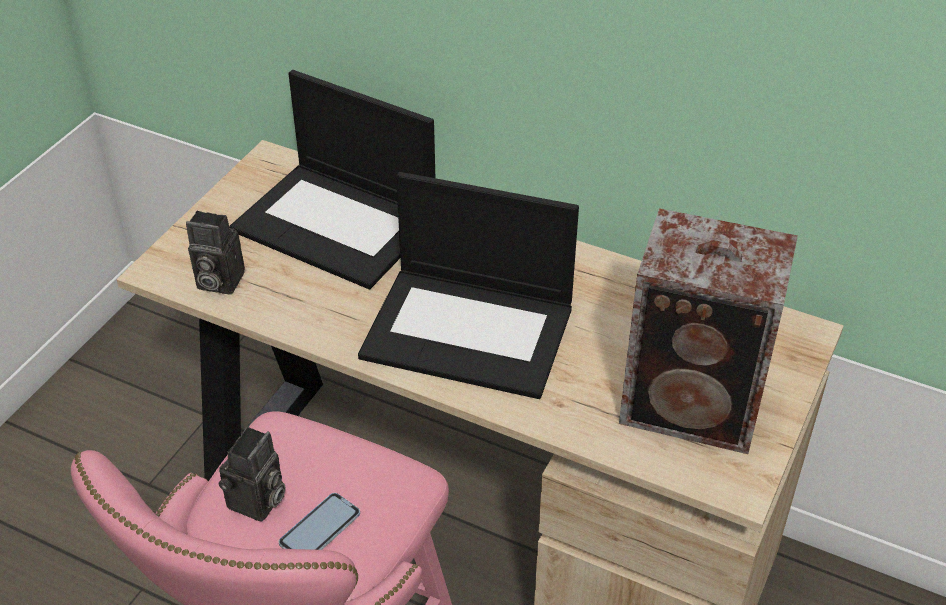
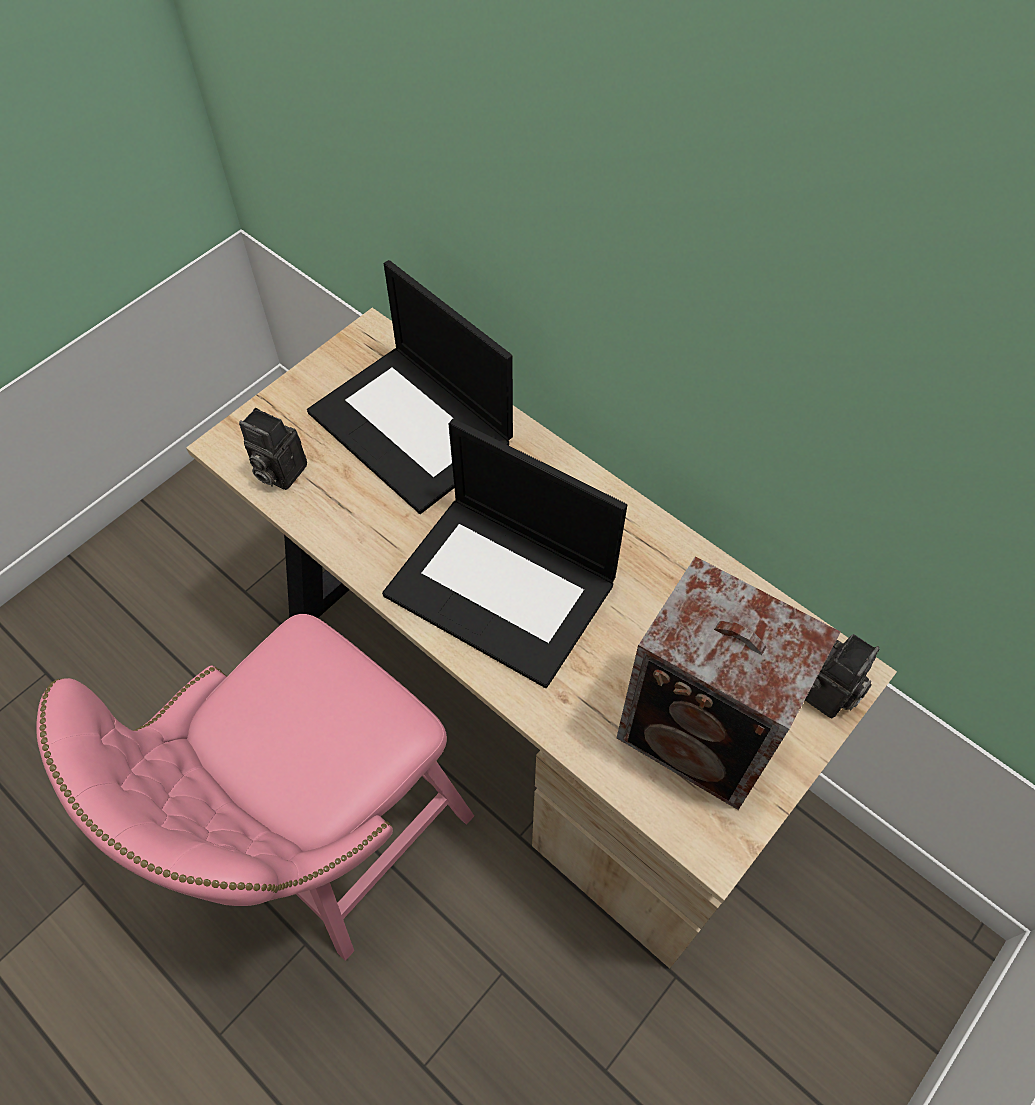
camera: 15 degrees right, 15 degrees up
camera [218,427,285,522] -> camera moved to [805,634,879,718]
phone [279,493,360,550] -> none

